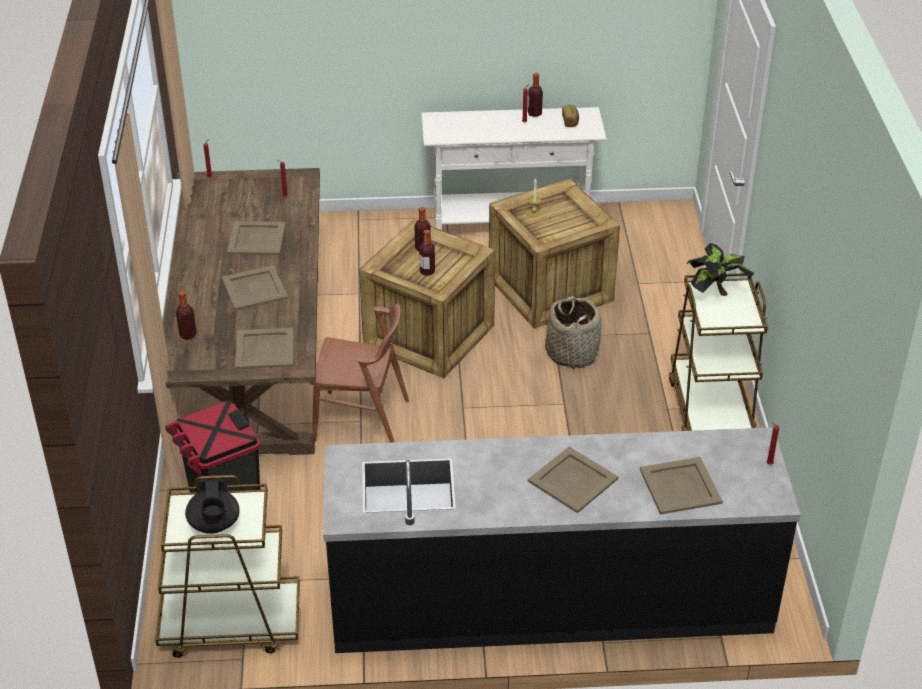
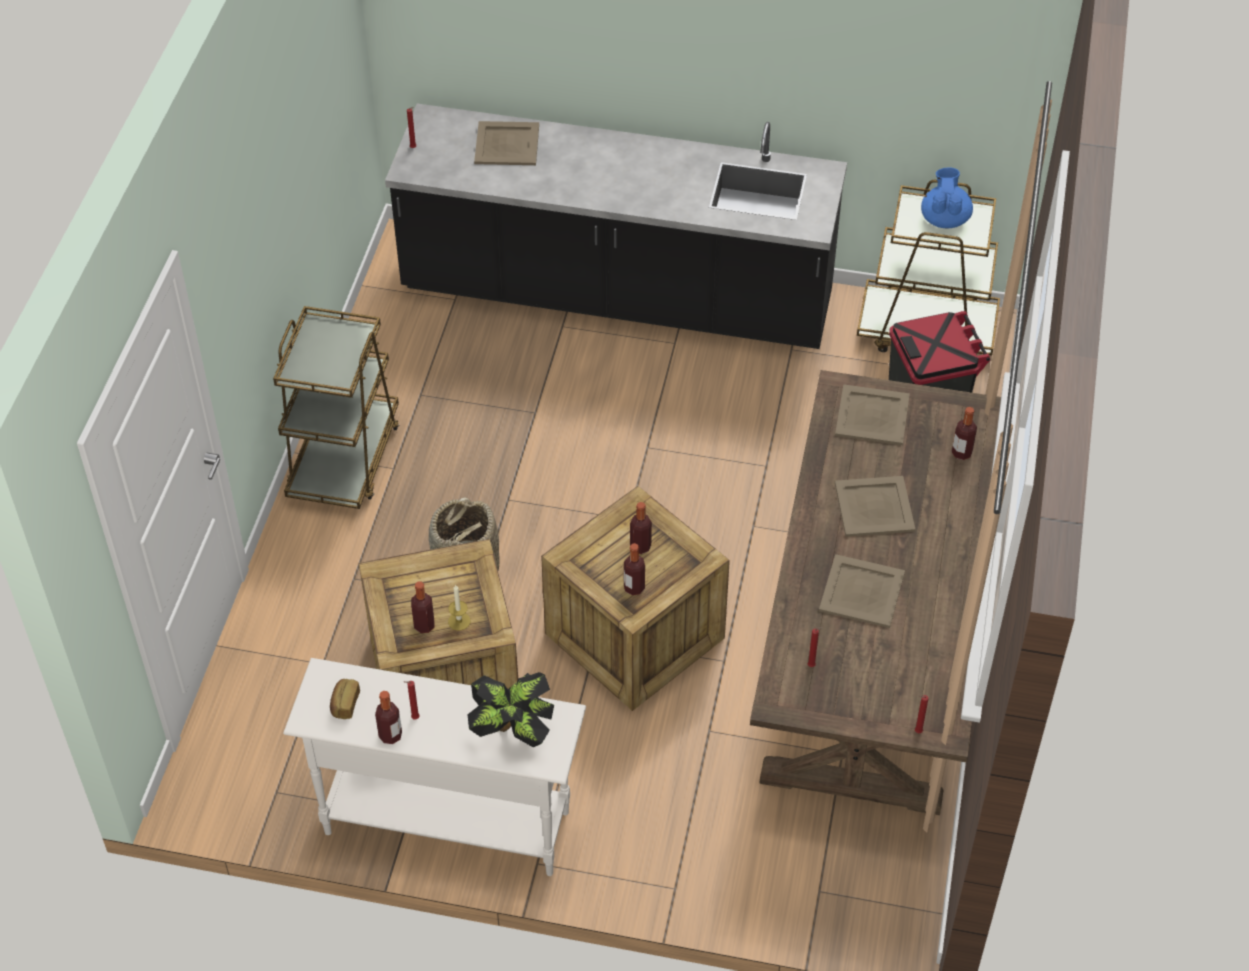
camera: 165 degrees left, 10 degrees up
black teapot [185,479,239,534] -> blue teapot [921,167,973,228]
brown chair [310,303,409,443] -> none
beige tray [528,447,619,513] -> none
potted plant [687,243,754,296] -> potted plant moved to [468,672,554,747]
none -> bottle [411,581,435,633]

